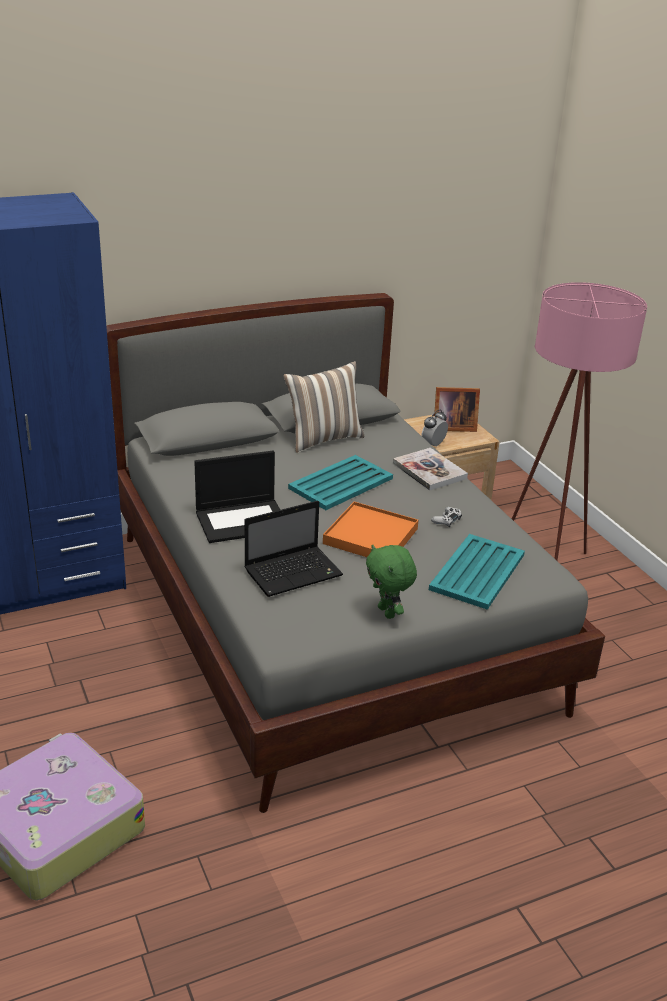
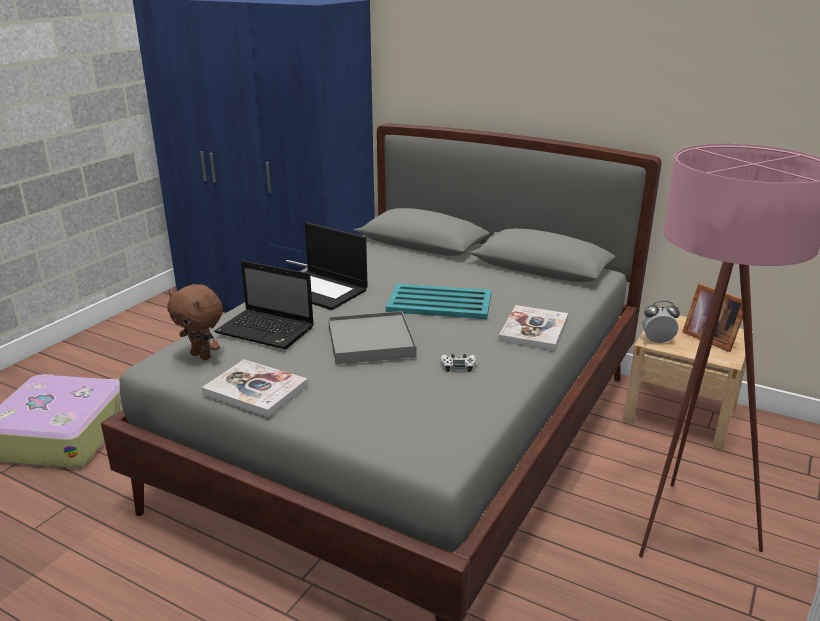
camera: 55 degrees right, 5 degrees down
pillow [284,361,364,453] -> none
orange tray [323,501,419,557] -> grey tray [328,311,416,364]
green plush toy [366,544,417,619] -> book [202,359,308,417]
turquoise tray [429,534,525,610] -> none
none -> brown plush toy [167,284,223,360]

